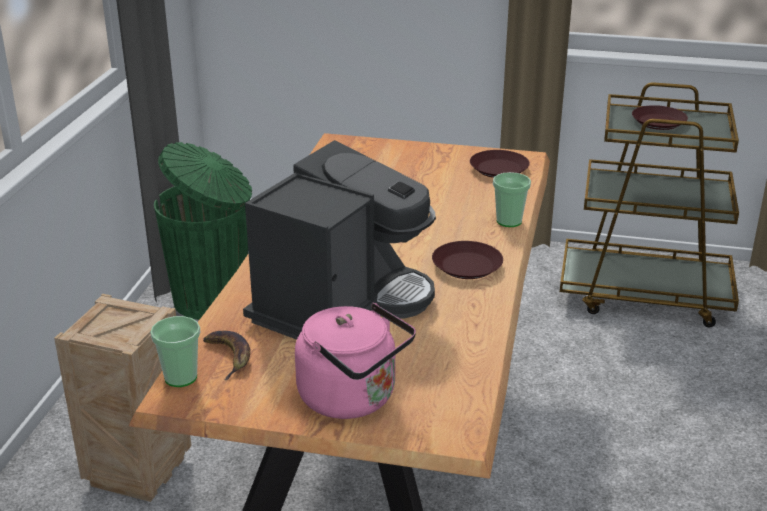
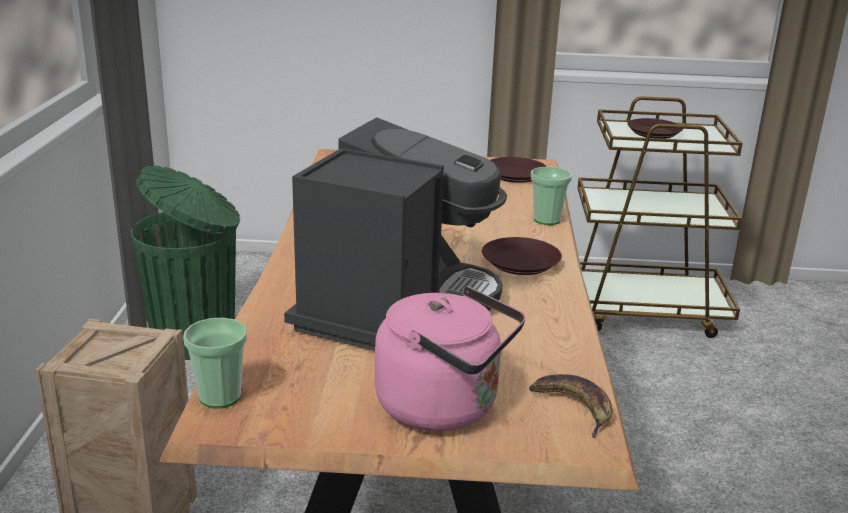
camera: 10 degrees left, 5 degrees down
banana [203,331,250,380] -> banana moved to [529,374,613,438]

